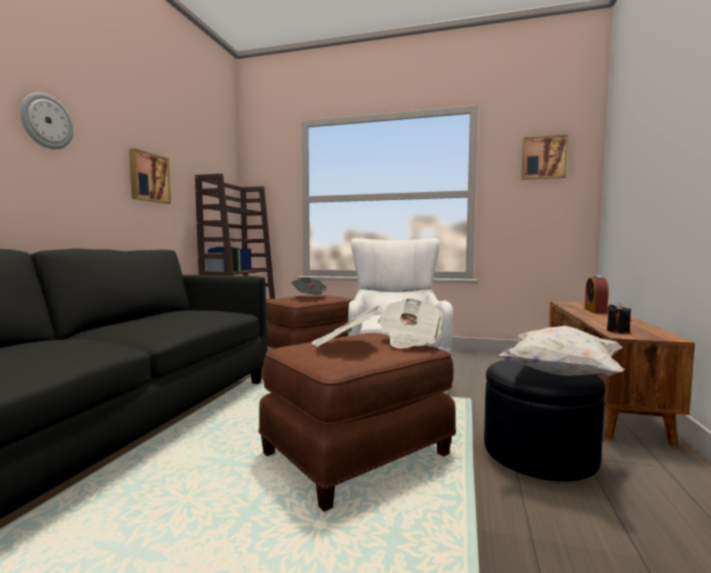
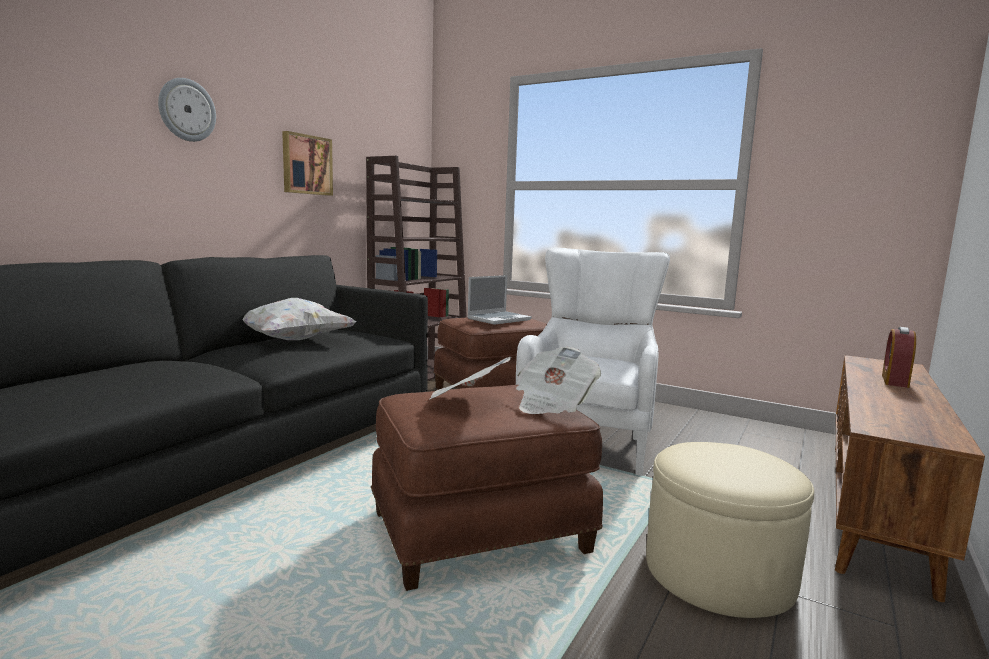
camera: 15 degrees right, 5 degrees up
newspaper [292,277,326,295] -> laptop [467,275,532,325]
black ottoman [484,360,606,481] -> beige ottoman [646,442,814,618]
white pillow [499,326,625,376] -> white pillow moved to [243,298,357,340]
picture [521,135,568,180] -> none
black candle [607,303,631,334] -> none

